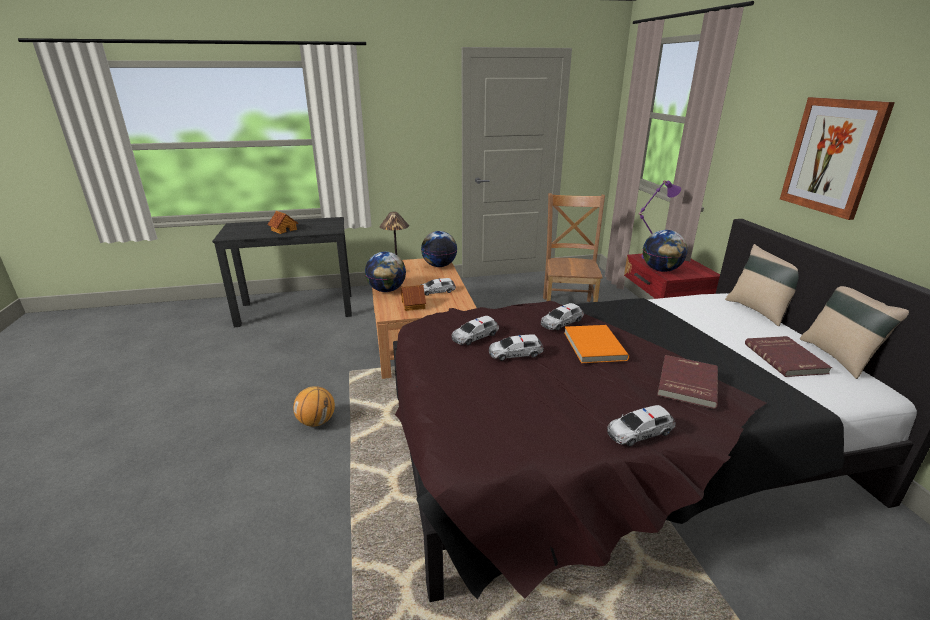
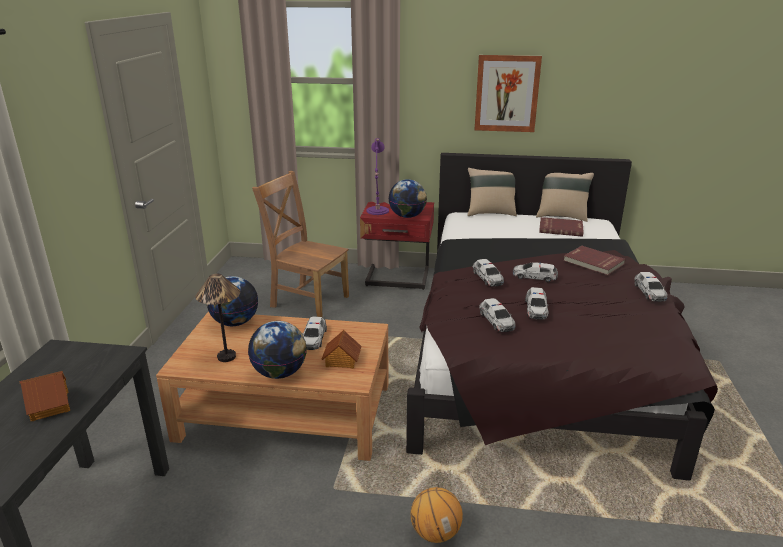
camera: 70 degrees left, 0 degrees up
orange book [564,325,629,363] -> toy car [513,262,558,282]

